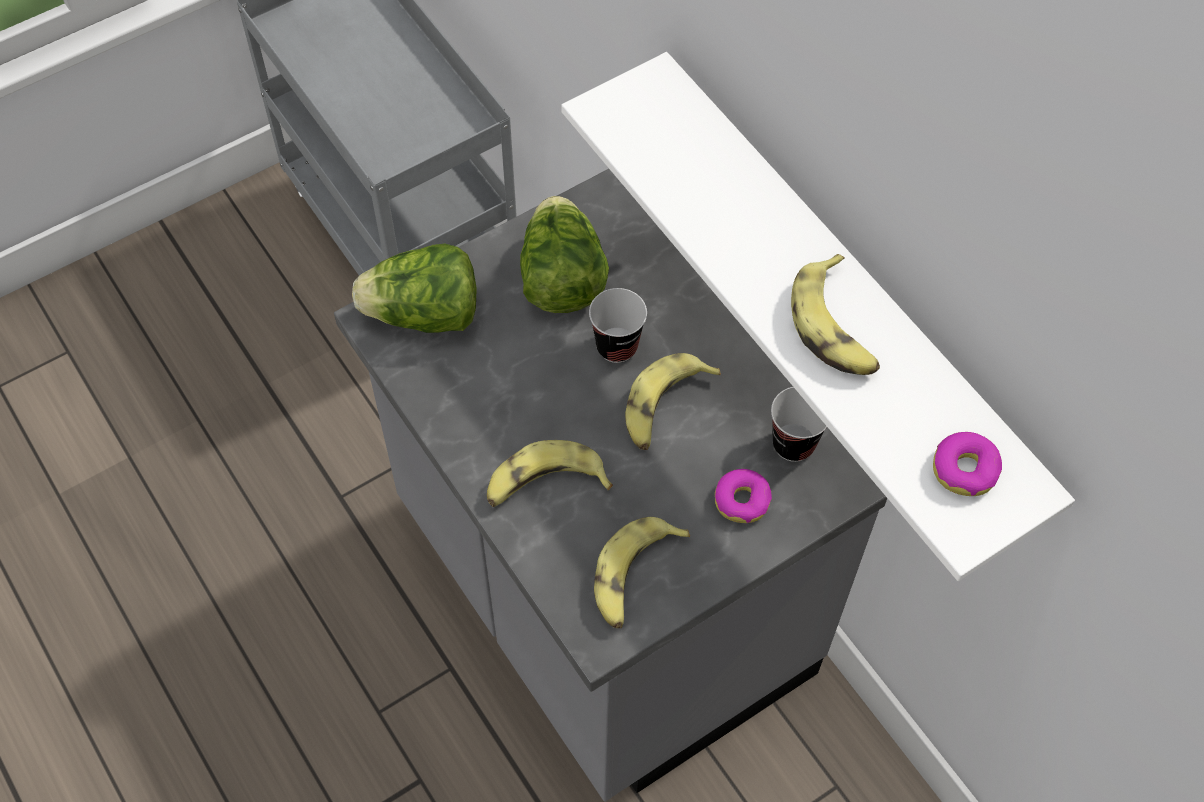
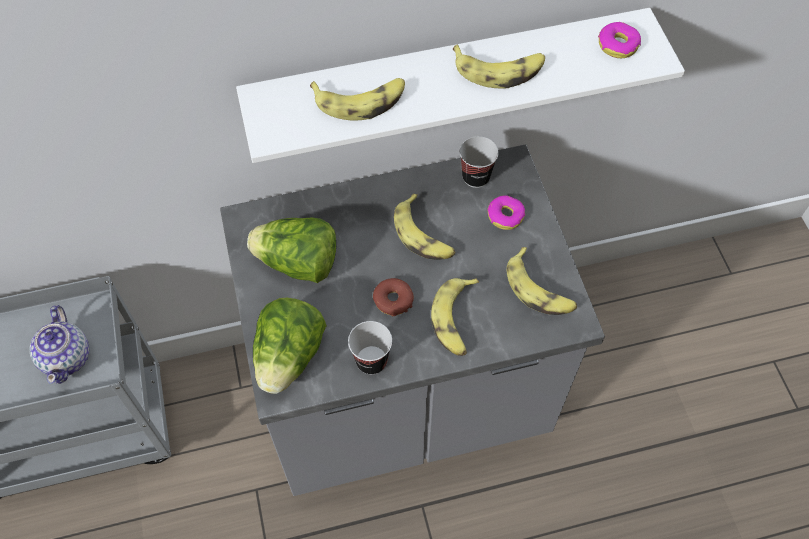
camera: 70 degrees left, 0 degrees up
cup [589,288,647,363] -> cup moved to [348,321,392,374]
none -> teapot [29,305,89,384]
none -> banana [310,78,405,120]
none -> donut [373,278,414,316]

